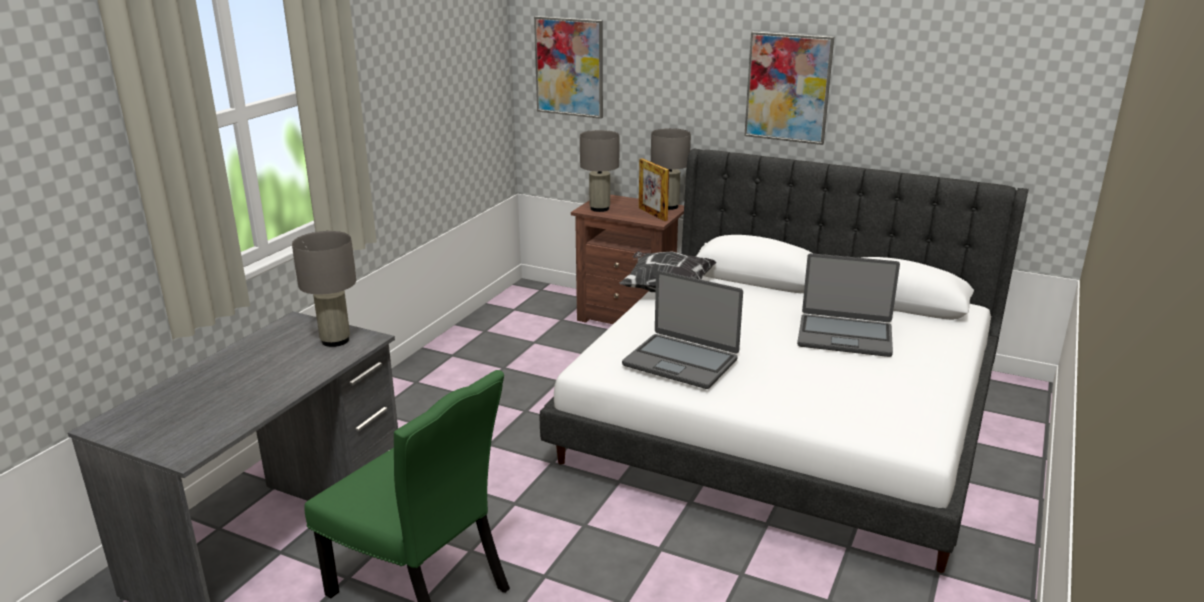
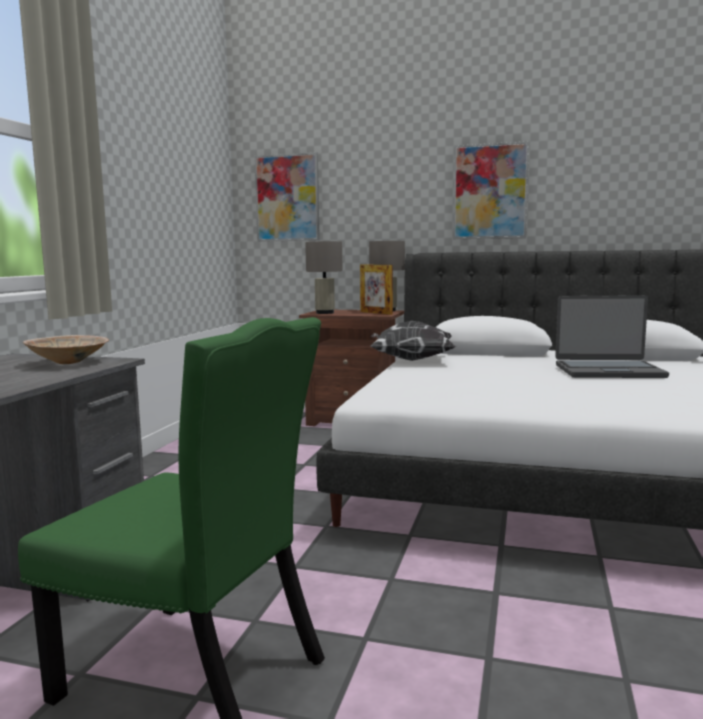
camera: 10 degrees left, 15 degrees down
grey table lamp [292,231,356,347] -> beige bowl [23,335,109,364]
laptop [622,271,743,389] -> none

